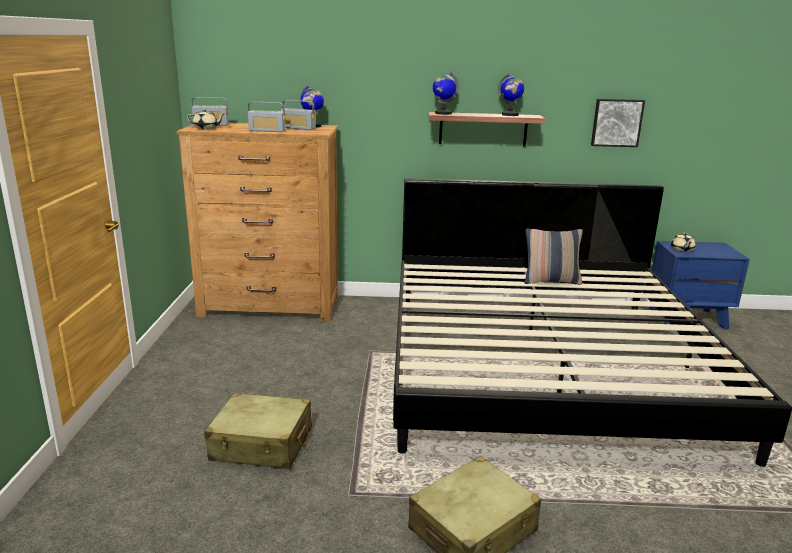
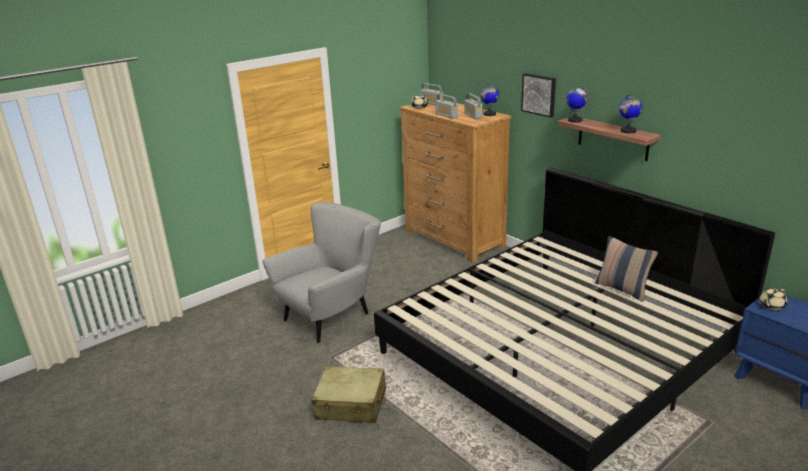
camera: 50 degrees right, 5 degrees up
beige suitcase [204,393,312,469] -> grey armchair [263,202,381,343]
picture [591,99,645,147] -> picture moved to [521,73,556,118]

